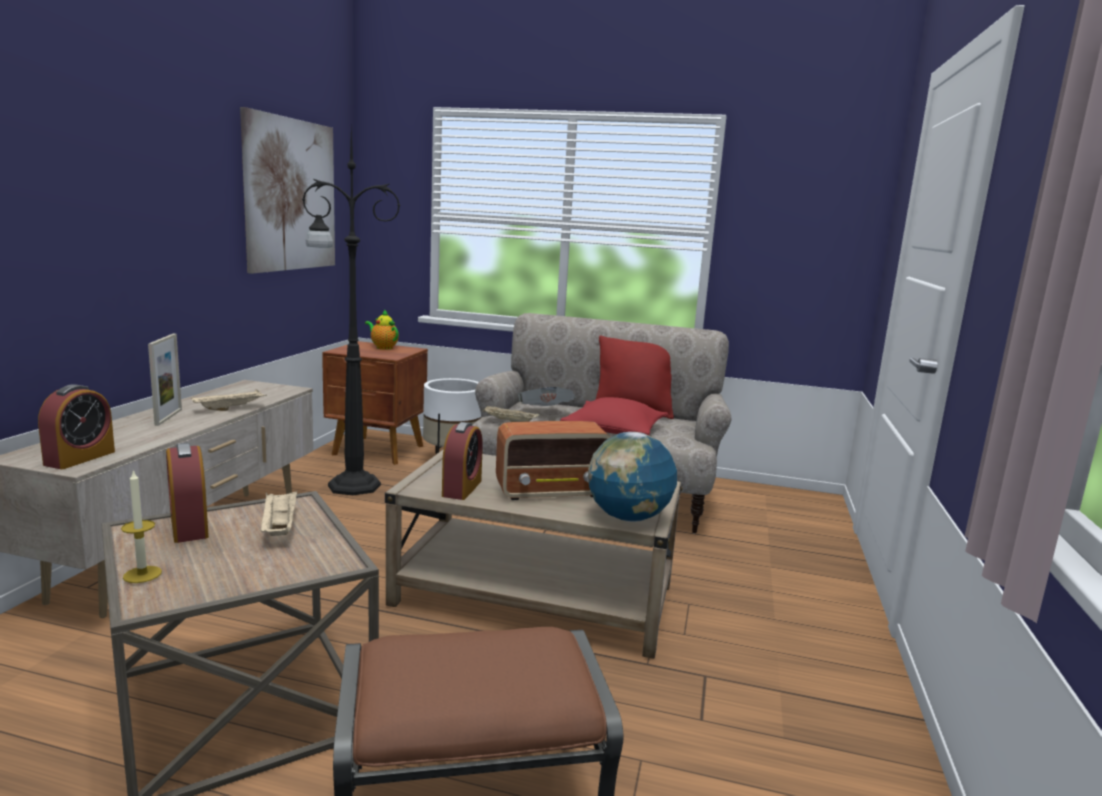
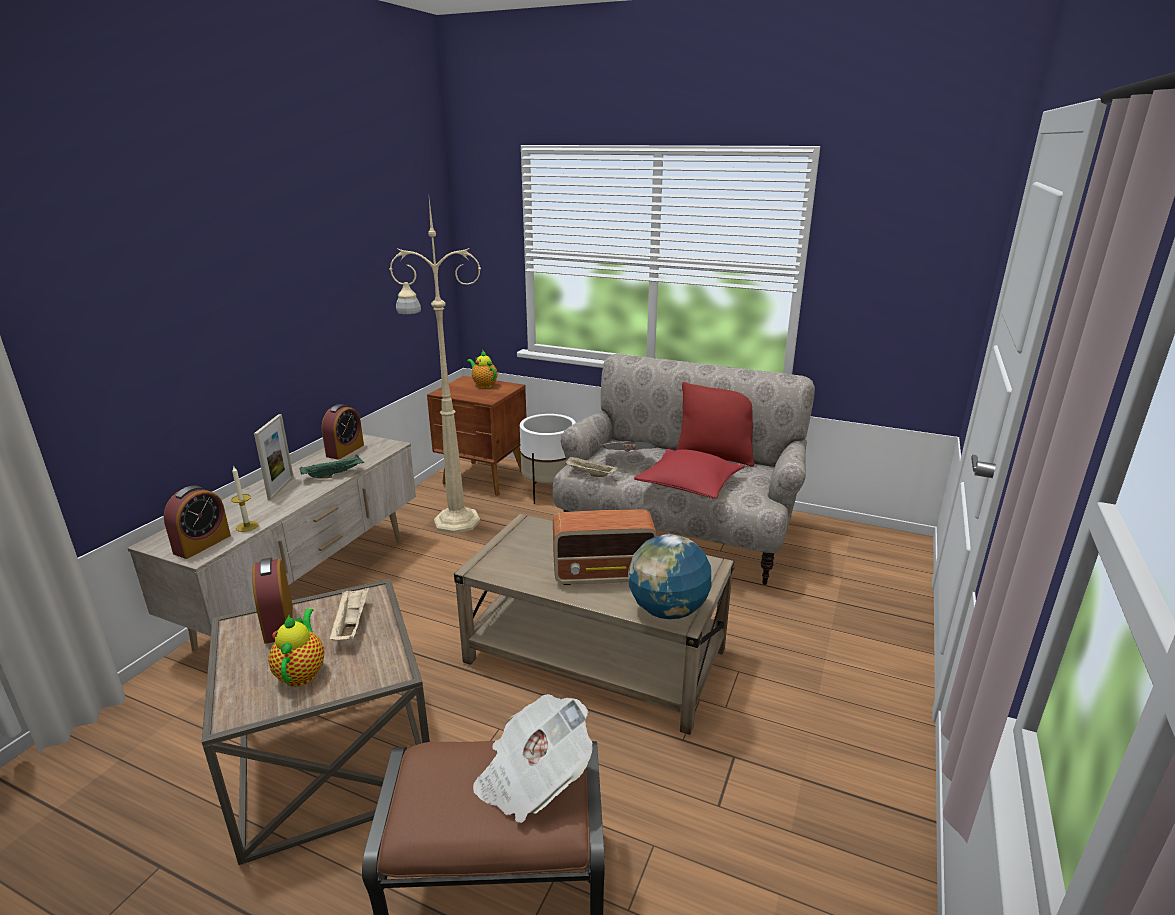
camera: 10 degrees right, 10 degrees up
candle [121,470,162,583] -> candle moved to [231,465,259,532]
beige tray [191,389,267,411] -> green tray [300,455,364,479]
picture [240,107,335,274] -> none
black floor lamp [302,129,401,495] -> beige floor lamp [389,199,481,533]
alarm clock [442,422,483,500] -> alarm clock moved to [322,404,364,459]
none -> teapot [268,609,324,687]
none -> newspaper [473,694,593,823]

